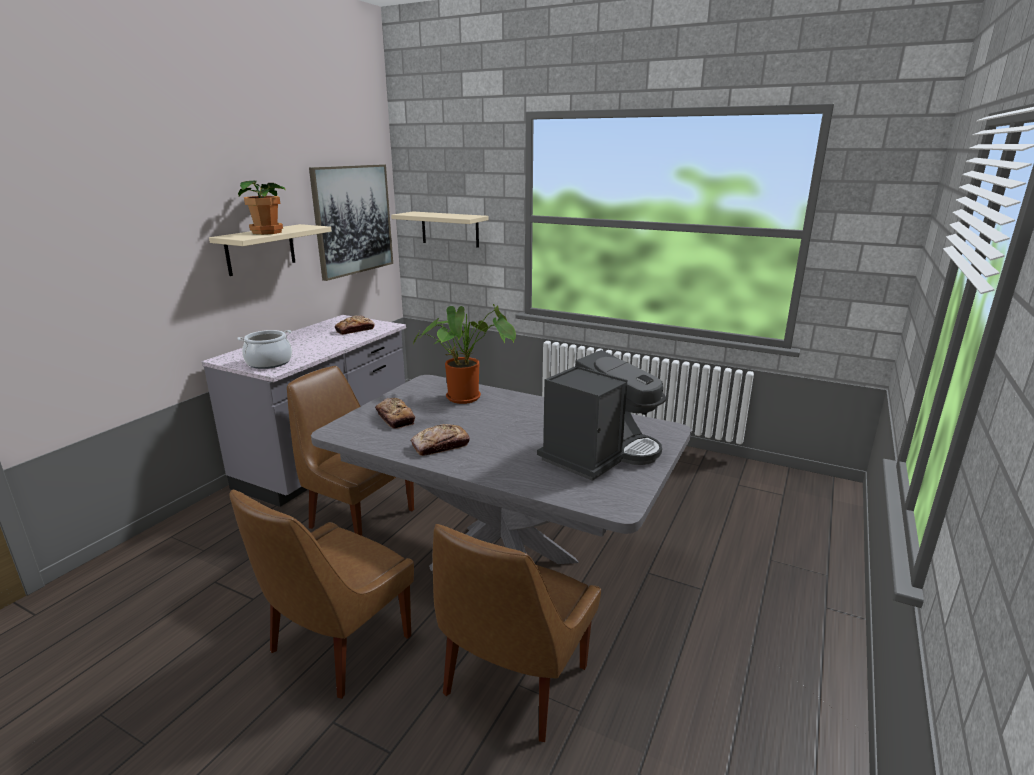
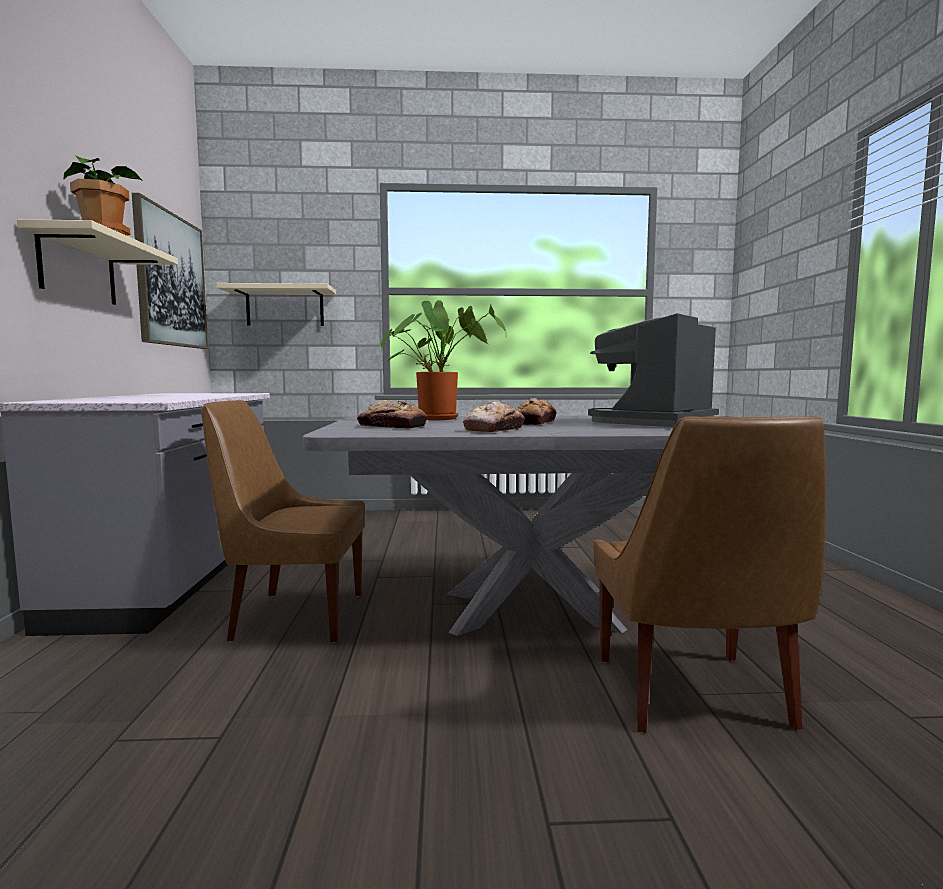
camera: 30 degrees left, 15 degrees down
brown chair [229,489,414,699] -> none
cooking pot [237,330,292,369] -> none
bread [335,316,375,335] -> bread moved to [516,398,557,425]
coffee machine [537,350,666,481] -> coffee machine turned 150 degrees counterclockwise [588,313,719,427]

